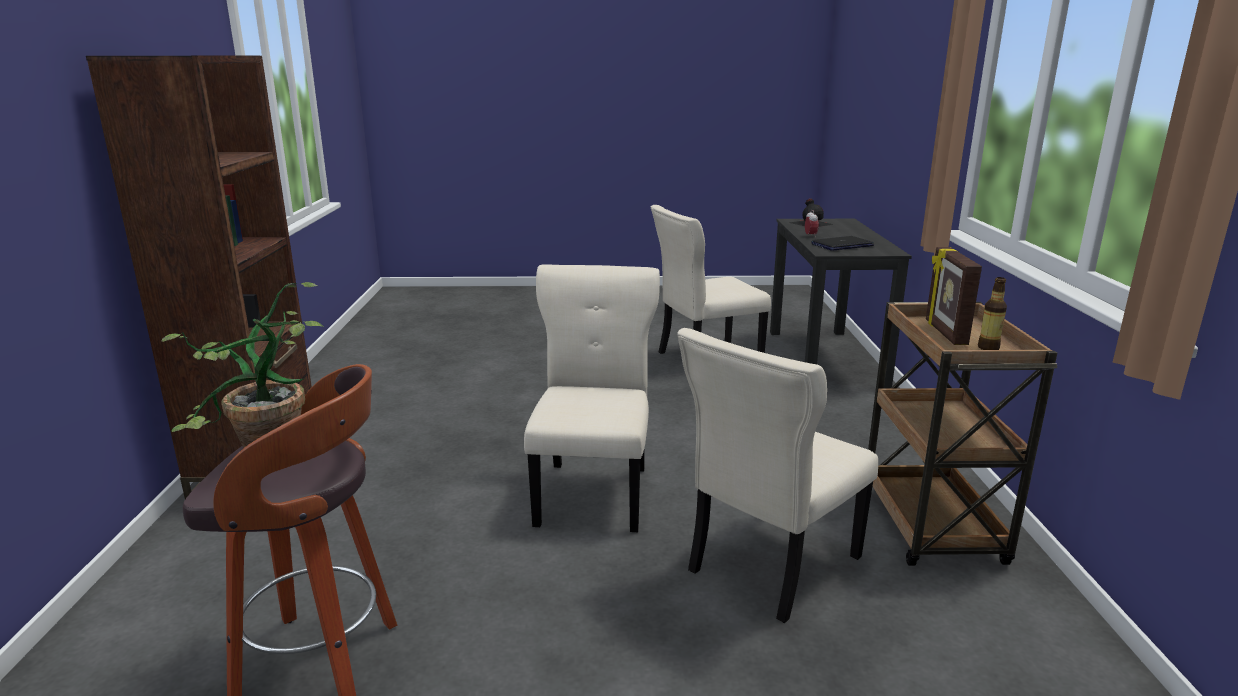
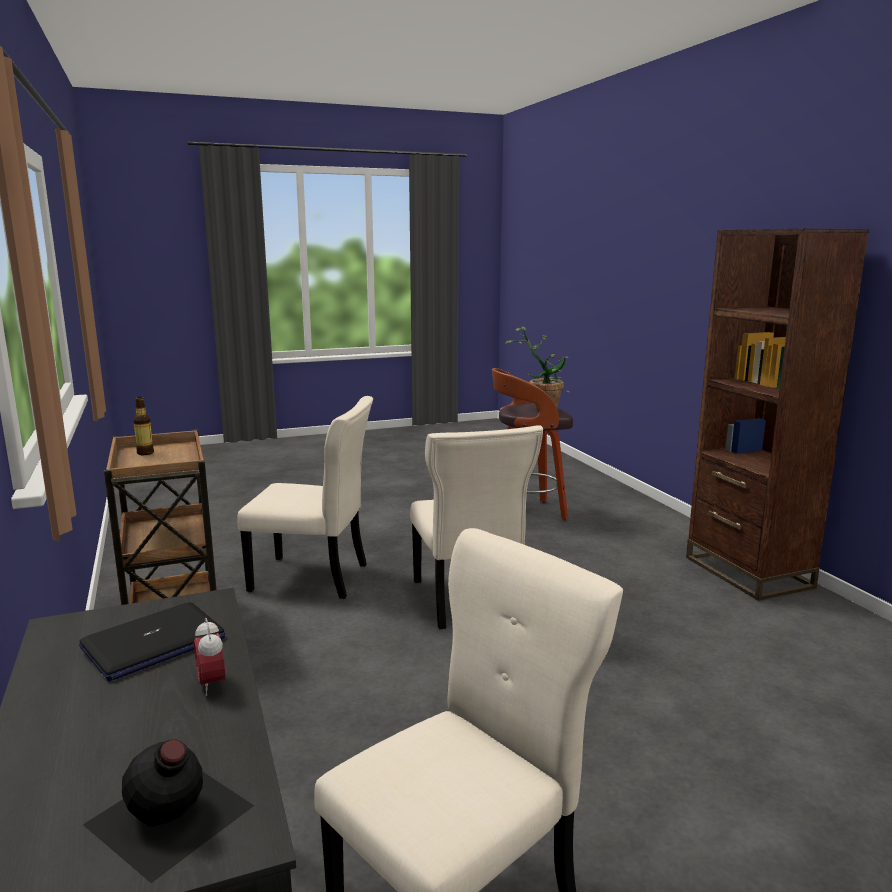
camera: 160 degrees right, 5 degrees down
beige chair [678,328,878,623] -> beige chair turned 75 degrees clockwise [237,396,373,599]
picture frame [926,247,982,345] -> none

